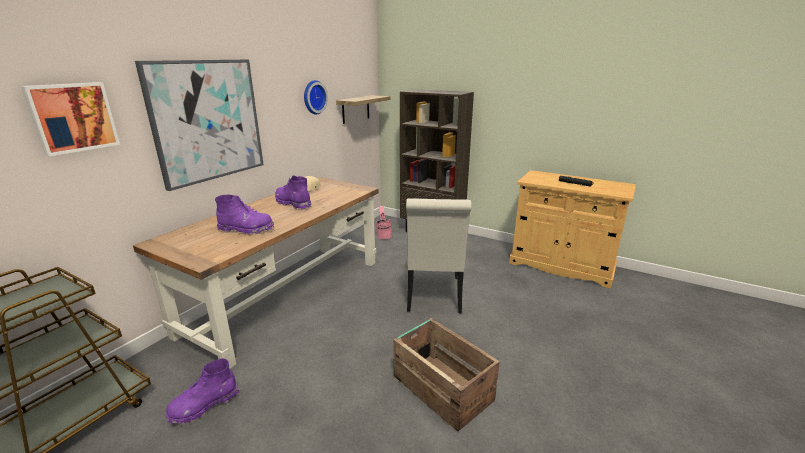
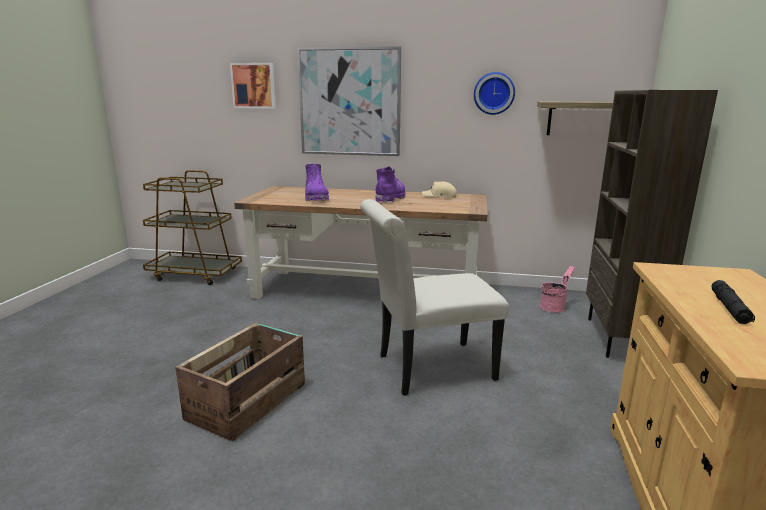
camera: 70 degrees right, 5 degrees down
purple boot [166,358,239,426] -> none

